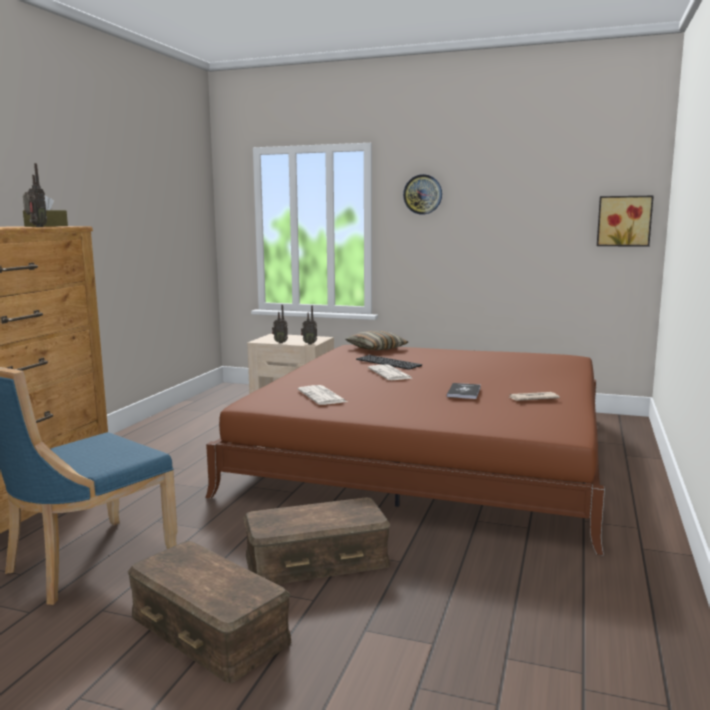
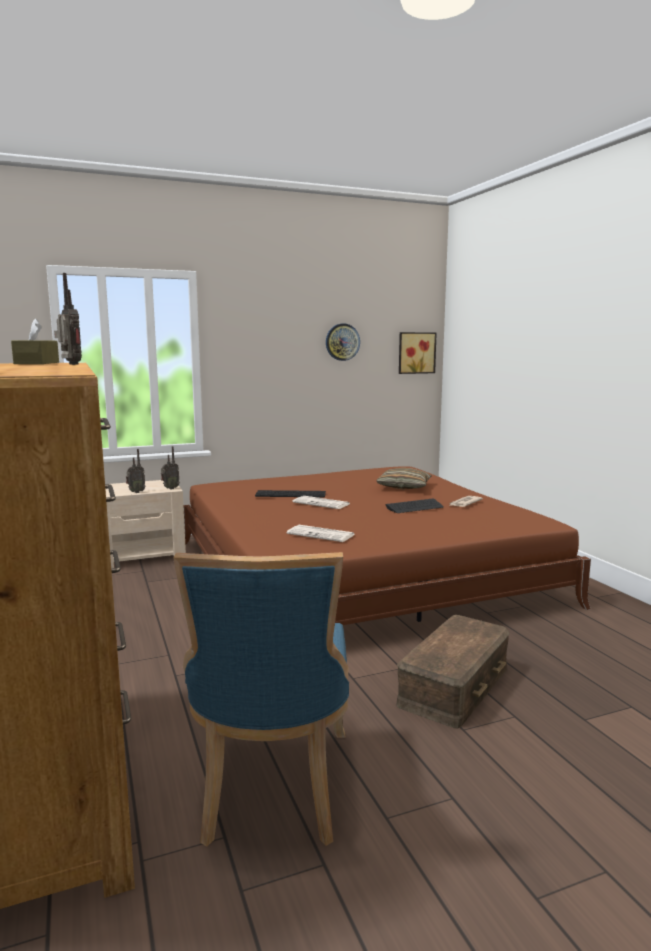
camera: 40 degrees left, 0 degrees up
brown storage box [128,541,292,683] -> none
pillow [346,331,408,350] -> pillow moved to [377,468,432,489]
wall clock [403,174,442,214] -> wall clock moved to [326,324,360,361]
book [447,383,481,399] -> keyboard [385,498,443,513]

